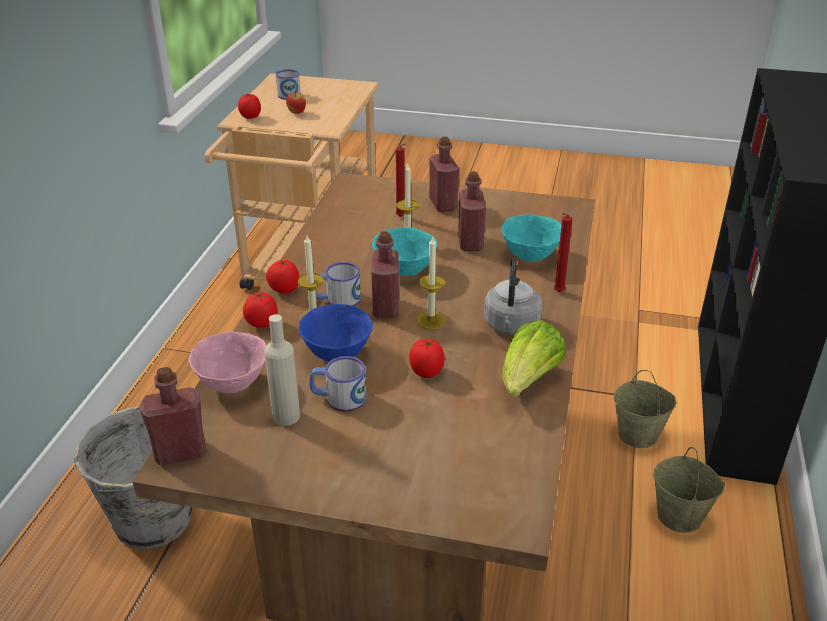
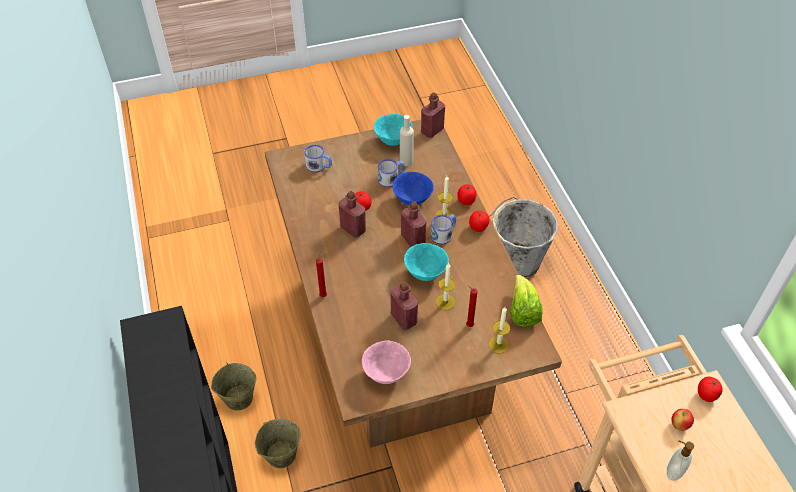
camera: 150 degrees right, 15 degrees up
pink bowl [189,332,267,393] -> pink bowl moved to [362,340,411,384]
mug [276,69,301,100] -> mug moved to [304,145,332,172]
candle [416,236,446,330] -> candle moved to [489,307,510,354]
red bottle [429,136,459,212] -> red bottle moved to [339,191,366,238]
grey kettle [484,258,542,335] -> none
turquoise bowl [501,214,562,262] -> turquoise bowl moved to [374,114,413,146]
lettuce [502,320,566,397] -> lettuce moved to [510,275,543,327]
none -> soap dispenser [667,440,694,481]

